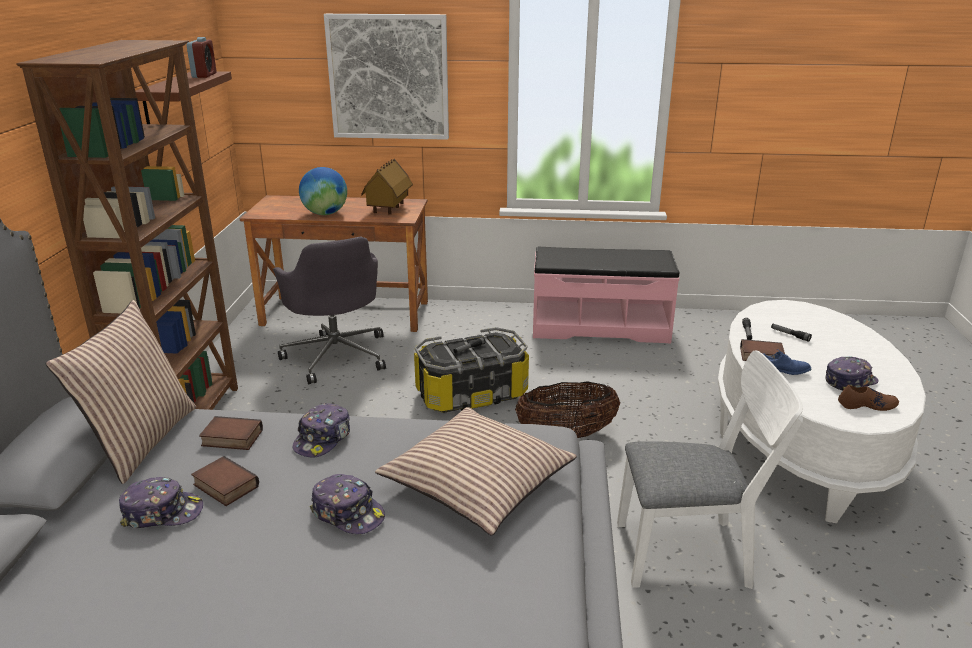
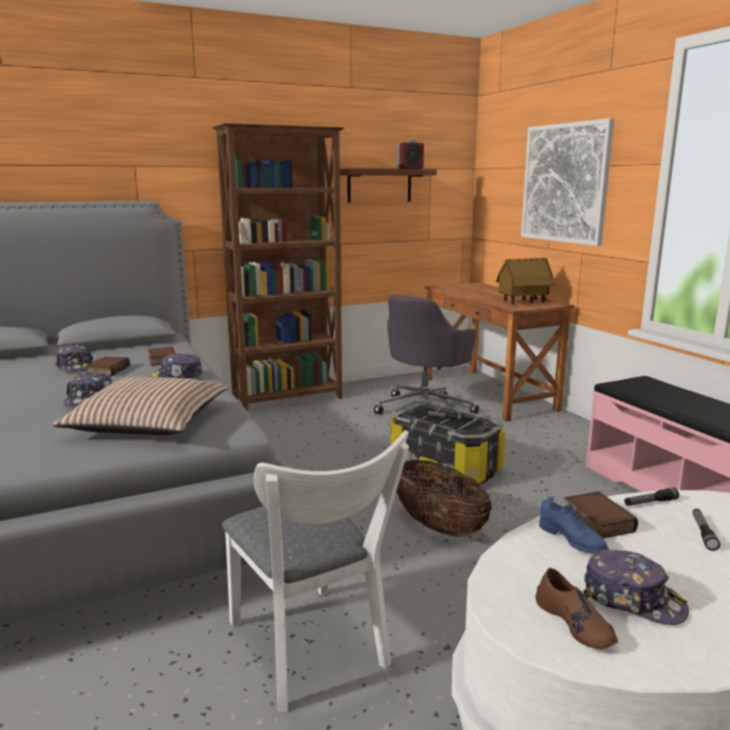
camera: 60 degrees right, 10 degrees down
pillow [46,300,196,484] -> none
globe [299,167,347,215] -> none

